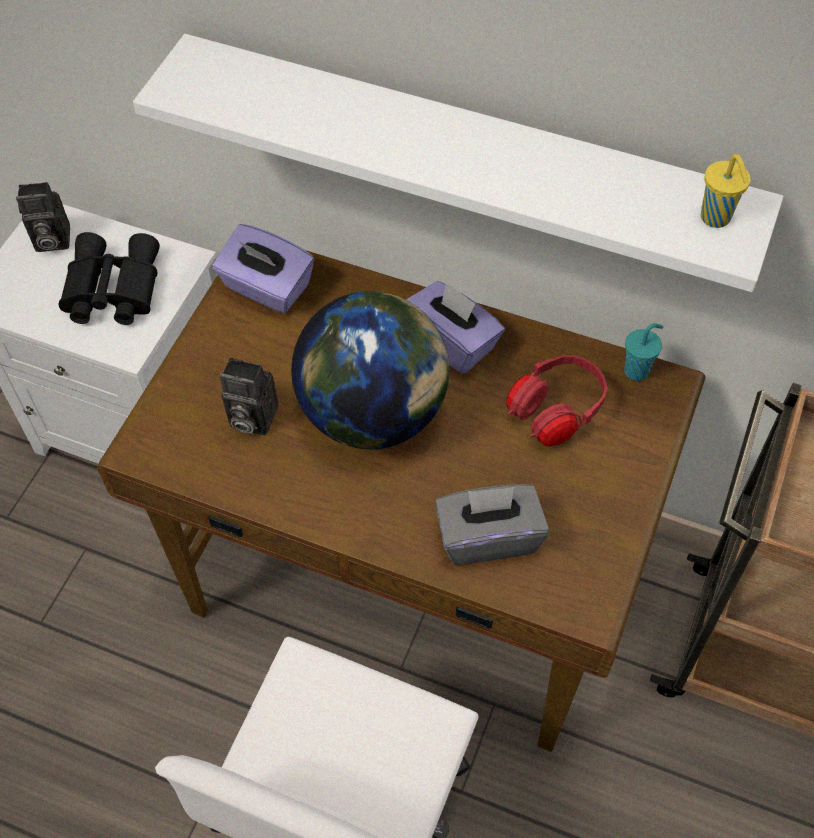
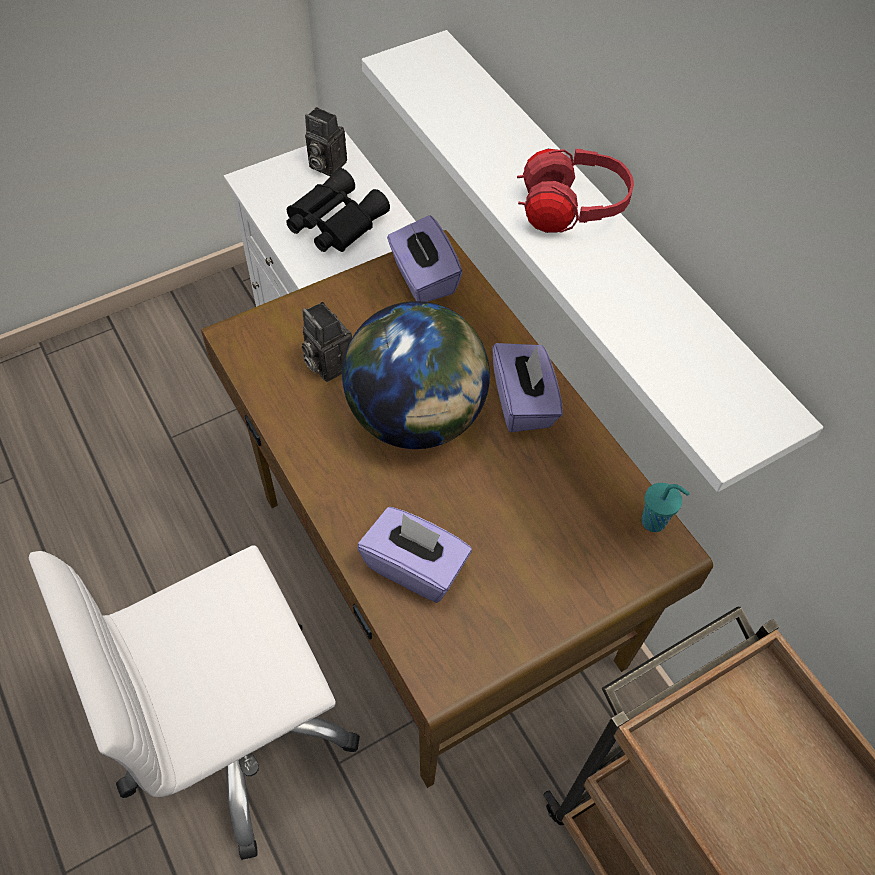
camera: 35 degrees right, 0 degrees up
grey tissue box [435,484,549,565] -> purple tissue box [358,507,472,603]
red headphones [506,355,607,446] -> red headphones moved to [517,149,634,233]
yellow cup [701,154,751,228] -> none

